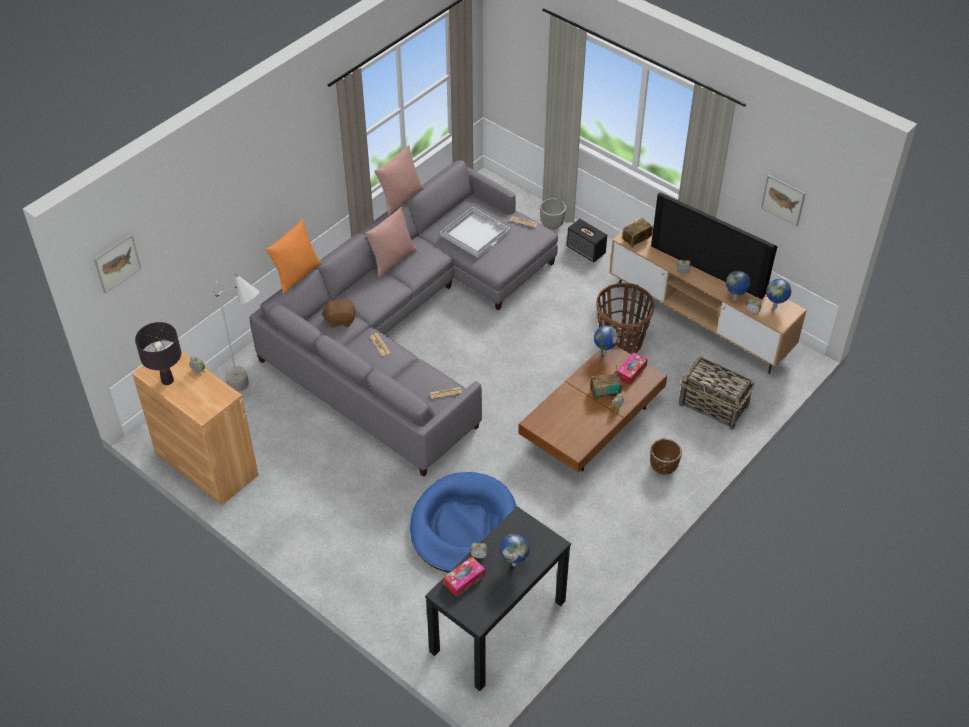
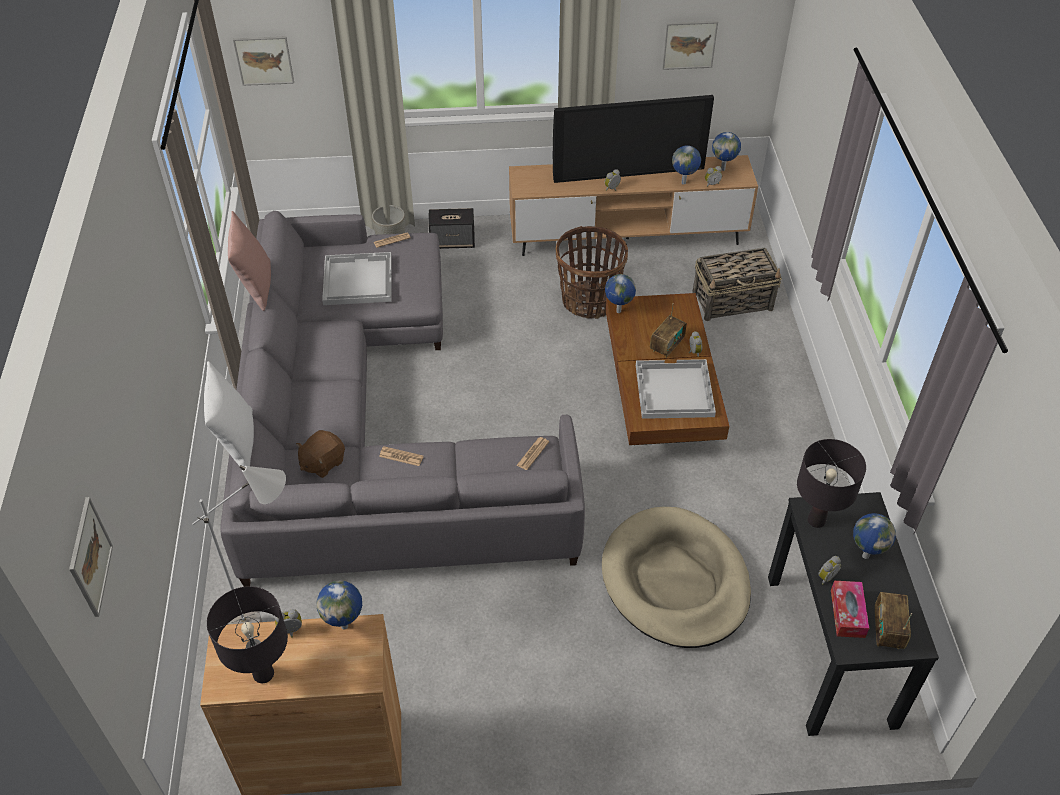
camera: 45 degrees left, 0 degrees up
orange pillow [265,219,322,294] -> white pillow [204,361,254,466]
pink pillow [365,207,417,277] -> none
blue dog bed [410,472,517,573] -> beige dog bed [602,507,751,648]
tissue box [617,352,648,385] -> none
radio [622,218,653,248] -> radio moved to [875,592,912,649]
brown planter [650,439,682,475] -> none
none -> picture [233,36,294,86]
none -> globe [317,581,362,630]
none -> white tray [636,359,716,419]
none -> black table lamp [797,439,866,528]

